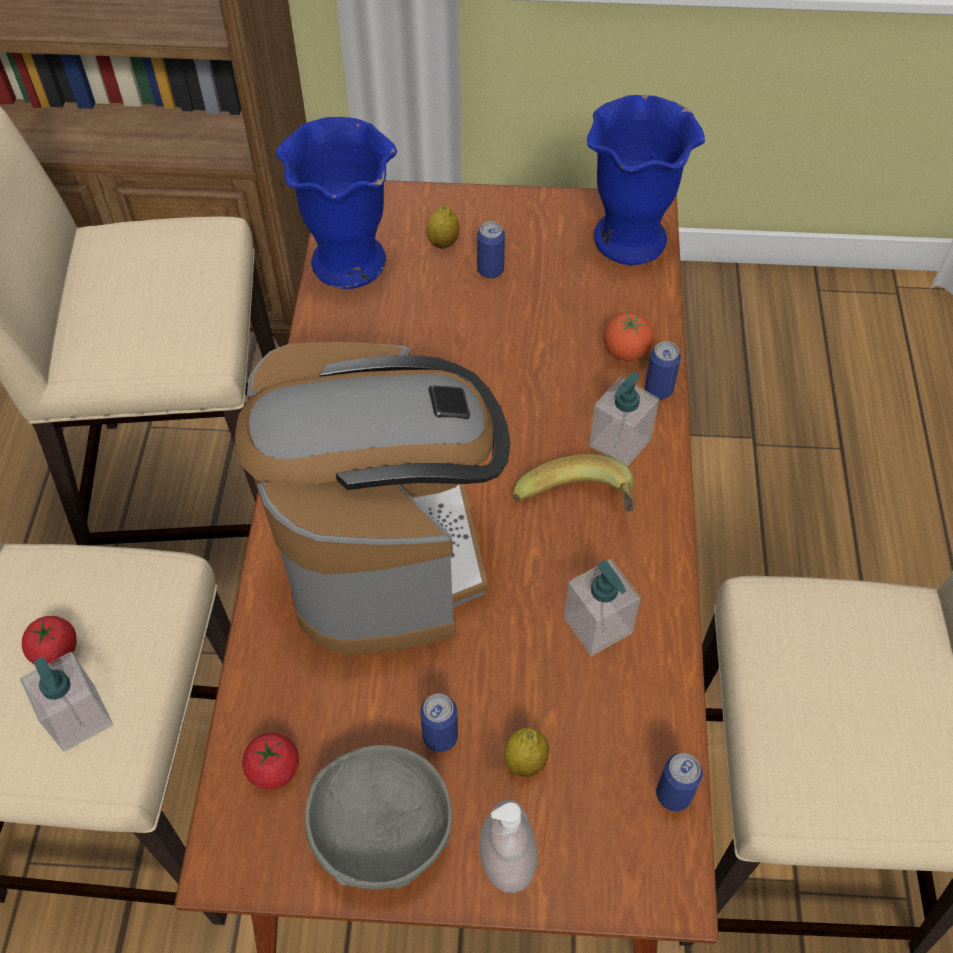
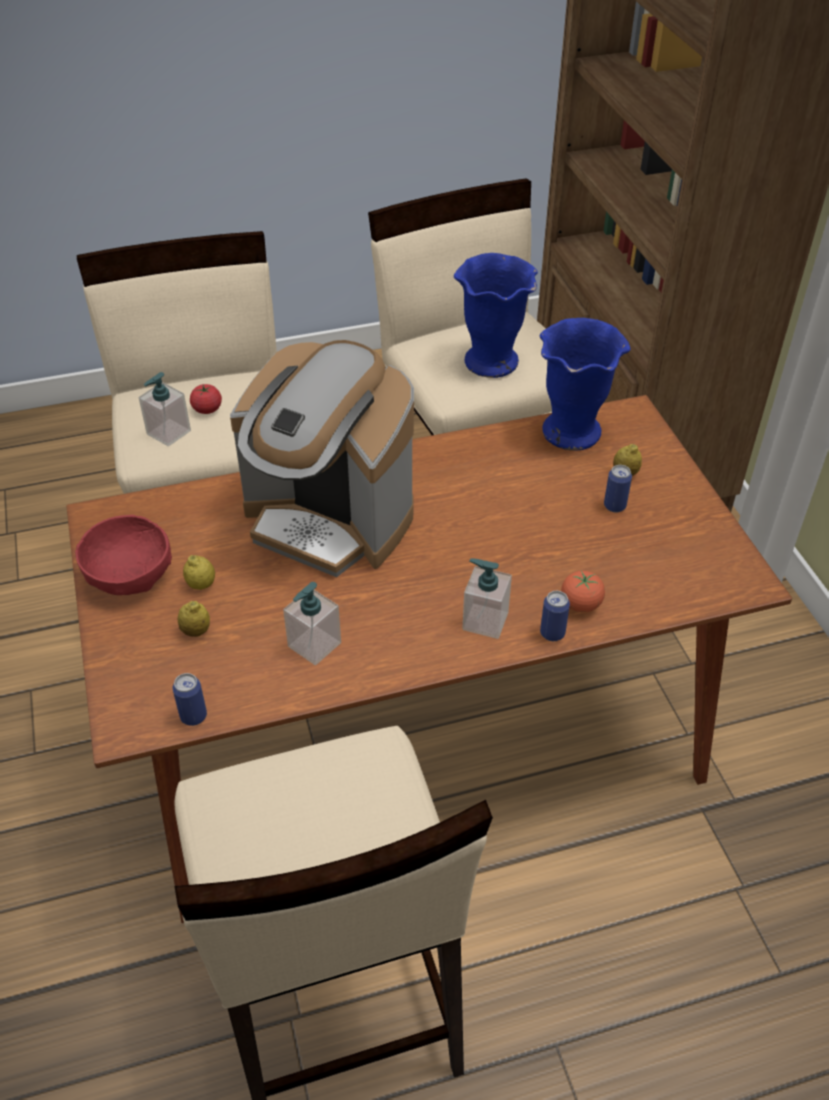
camera: 70 degrees right, 10 degrees down
coffee machine [235,342,511,655] -> coffee machine turned 60 degrees clockwise [230,340,414,577]
tomato [242,733,299,789] -> none
grey bowl [305,745,452,889] -> red bowl [75,515,172,595]
can [420,693,458,752] -> lemon [183,555,215,590]
soap dispenser [479,800,538,893] -> none
banana [513,454,634,513] -> none
blue vase [587,95,705,265] -> blue vase moved to [454,253,538,378]

